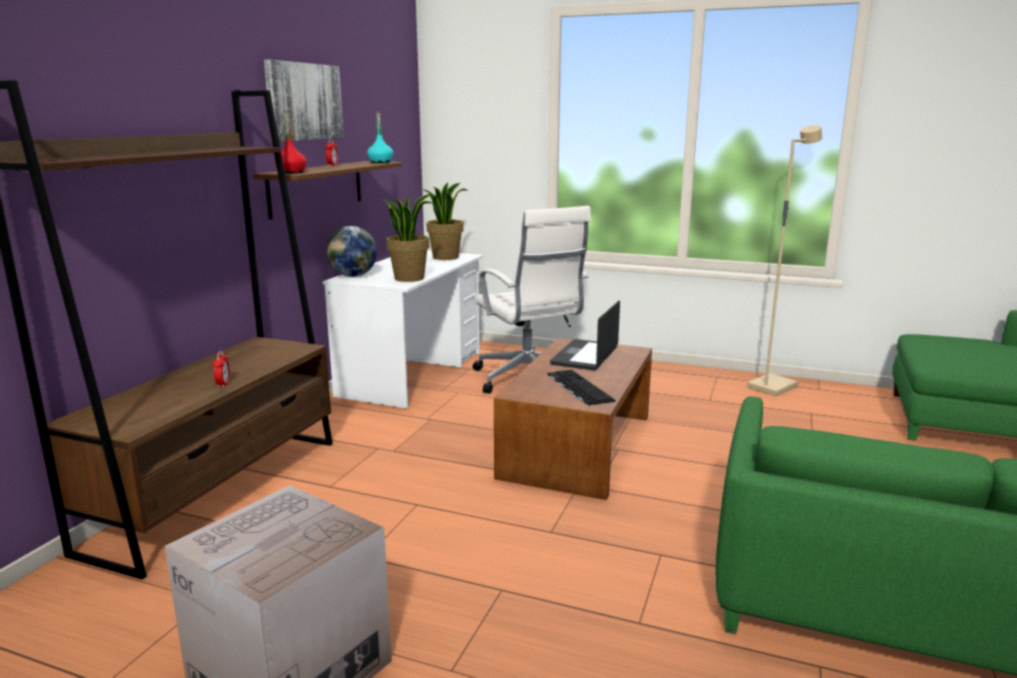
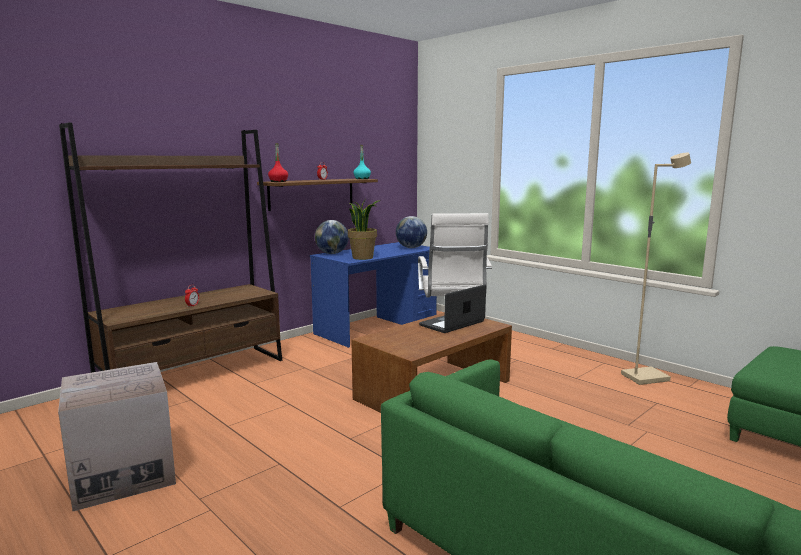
camera: 25 degrees right, 5 degrees down
picture [264,60,344,142] -> none
white desk [322,251,483,409] -> blue desk [310,242,437,348]
potted plant [421,183,467,260] -> globe [396,216,427,248]
keyboard [547,369,616,406] -> none

